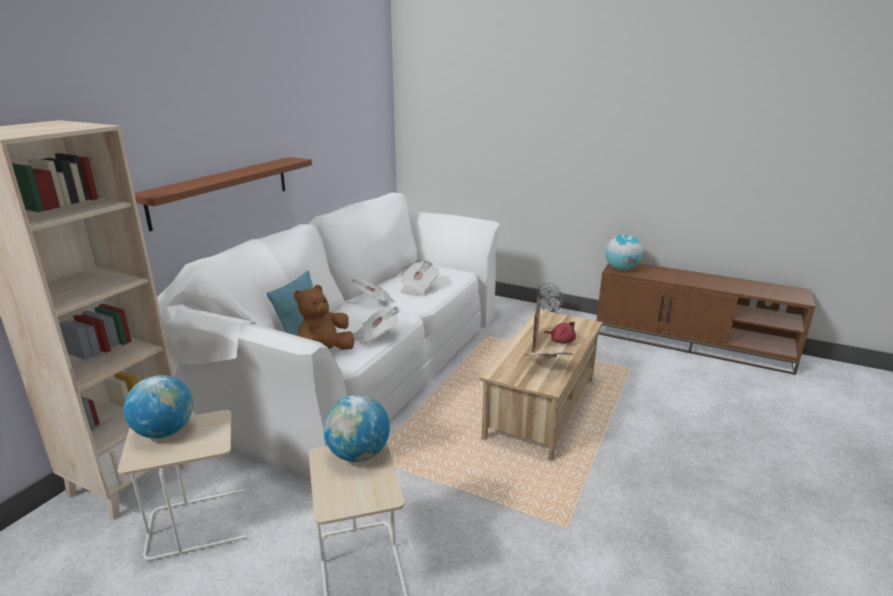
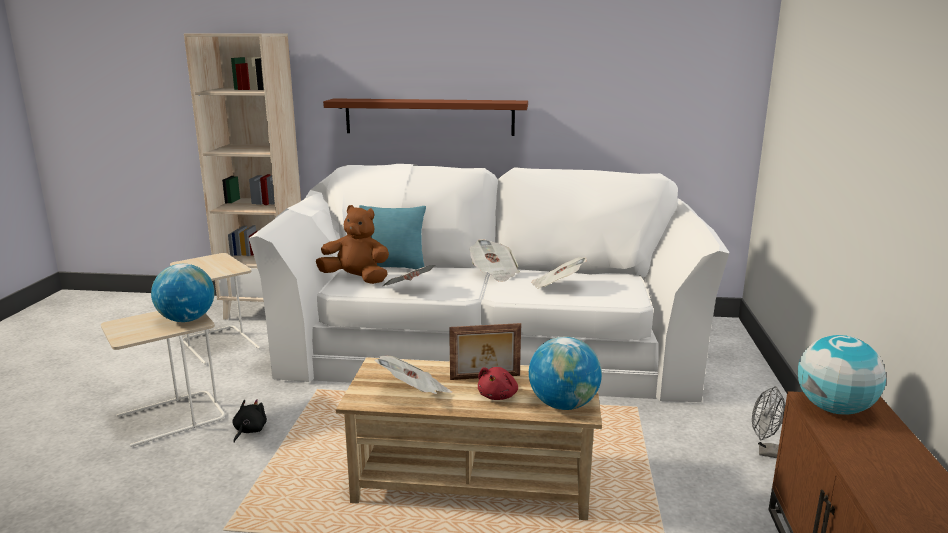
camera: 70 degrees right, 5 degrees down
globe [124,375,193,439] -> globe moved to [529,337,602,410]
none -> black plush toy [232,399,267,443]

